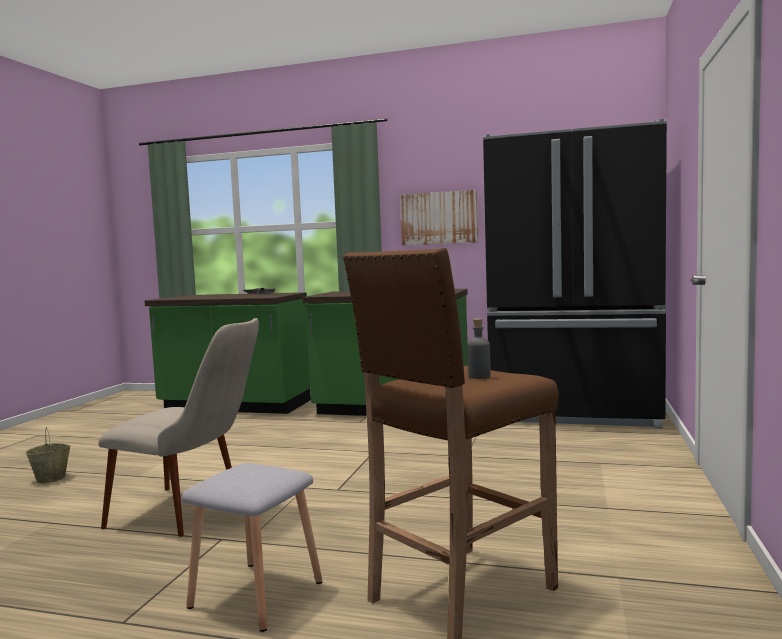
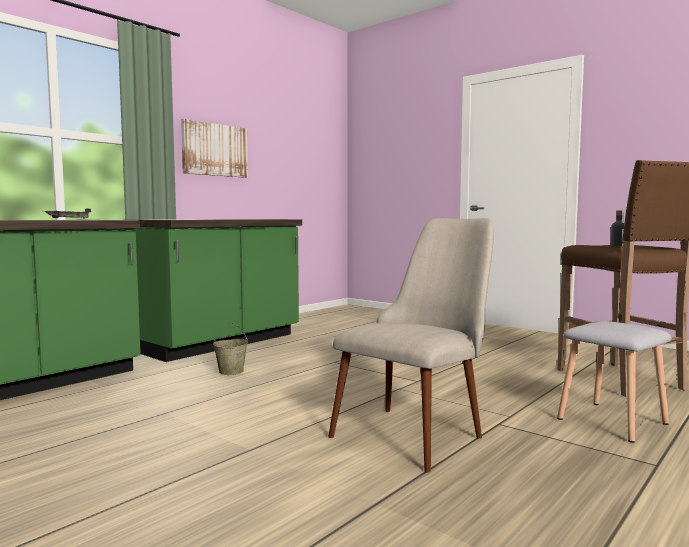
camera: 65 degrees left, 0 degrees up
beige bucket [26,427,71,483] -> beige bucket moved to [213,322,248,375]
black fridge [483,119,667,429] -> none

